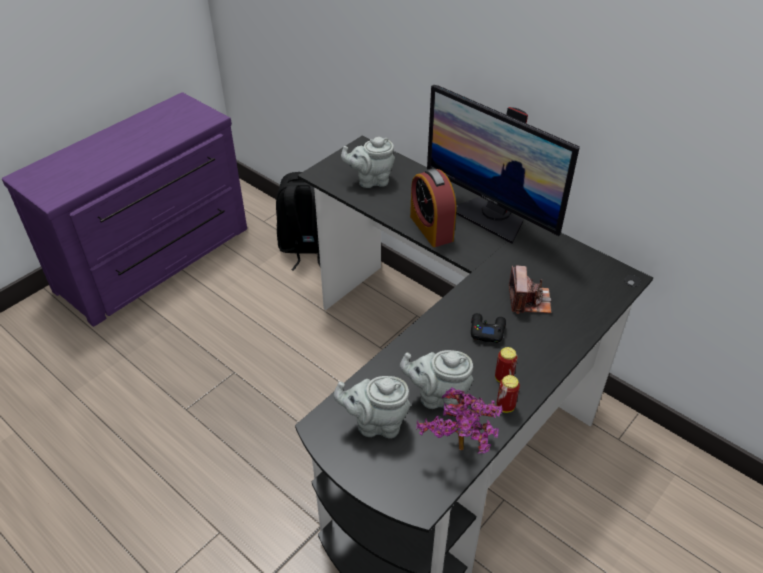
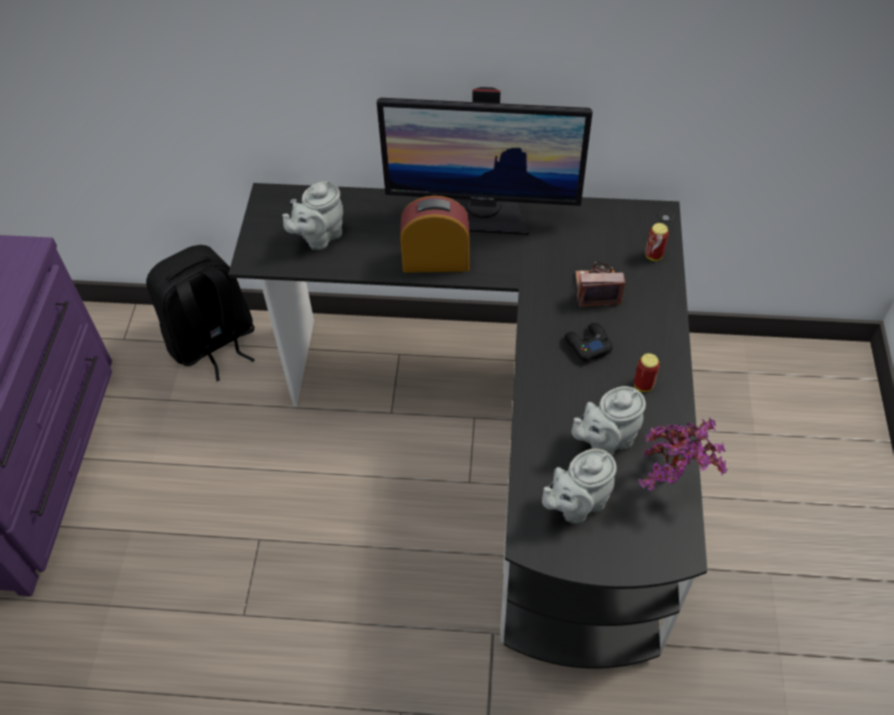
camera: 35 degrees left, 10 degrees up
alarm clock [410,168,456,247] -> alarm clock turned 150 degrees clockwise [400,196,469,273]
can [496,375,520,413] -> can moved to [645,223,669,261]
camera [509,265,551,314] -> camera turned 60 degrees counterclockwise [575,262,625,307]

